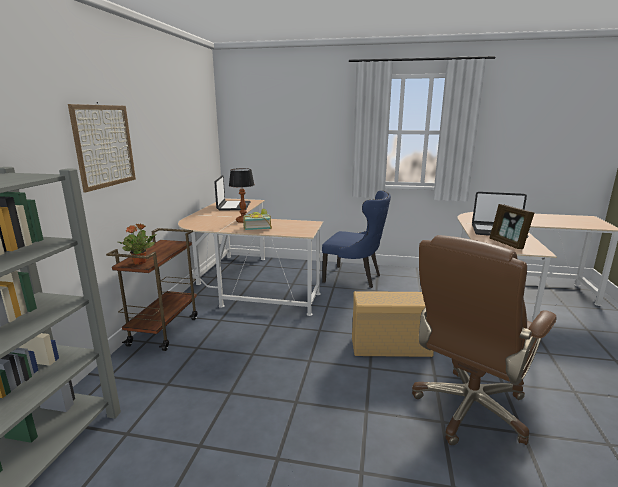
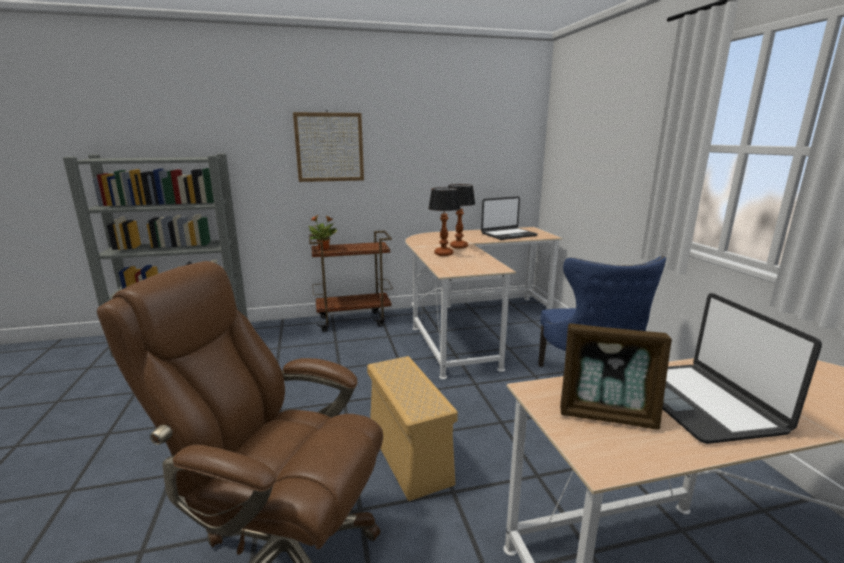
camera: 65 degrees right, 0 degrees up
book [243,209,272,230] -> table lamp [428,187,461,256]
picture frame [489,204,534,249] -> picture frame turned 120 degrees counterclockwise [560,323,672,430]

